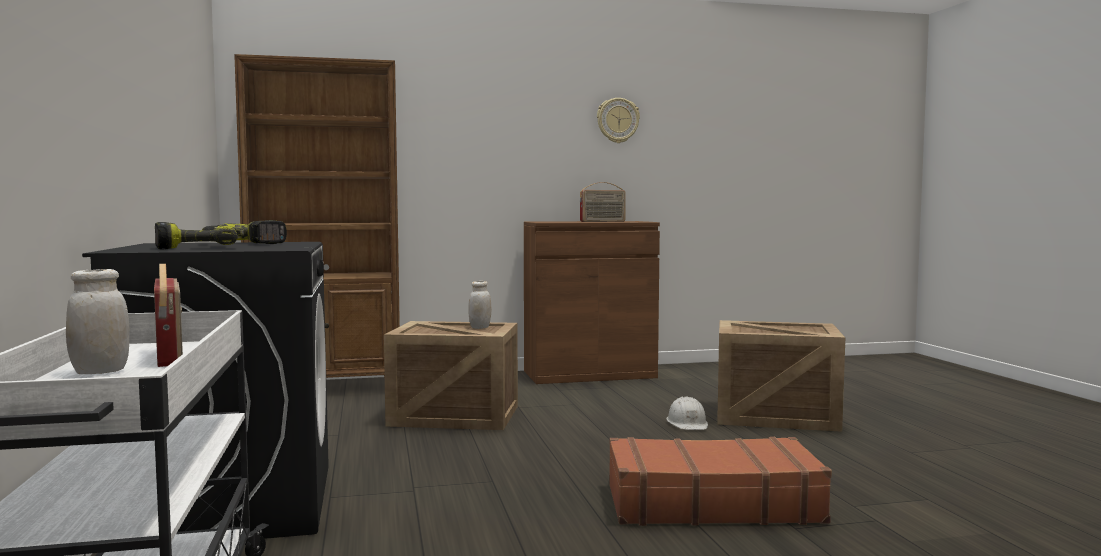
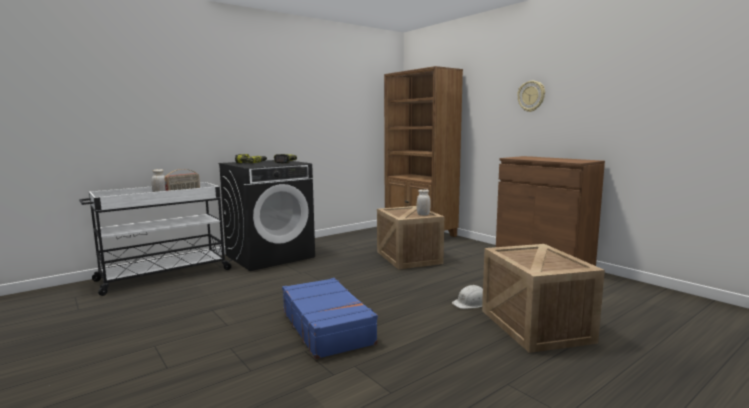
camera: 65 degrees right, 5 degrees up
radio [580,182,626,222] -> none
wall clock [597,98,640,143] -> wall clock moved to [517,81,545,112]
brown suitcase [609,437,832,526] -> blue suitcase [282,278,378,359]

